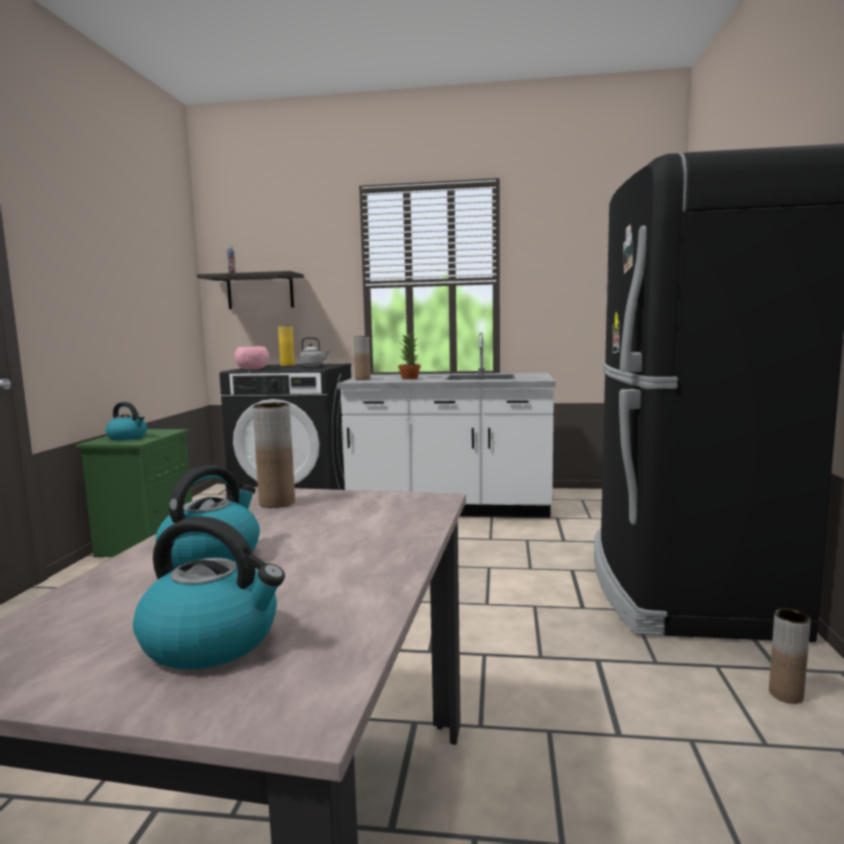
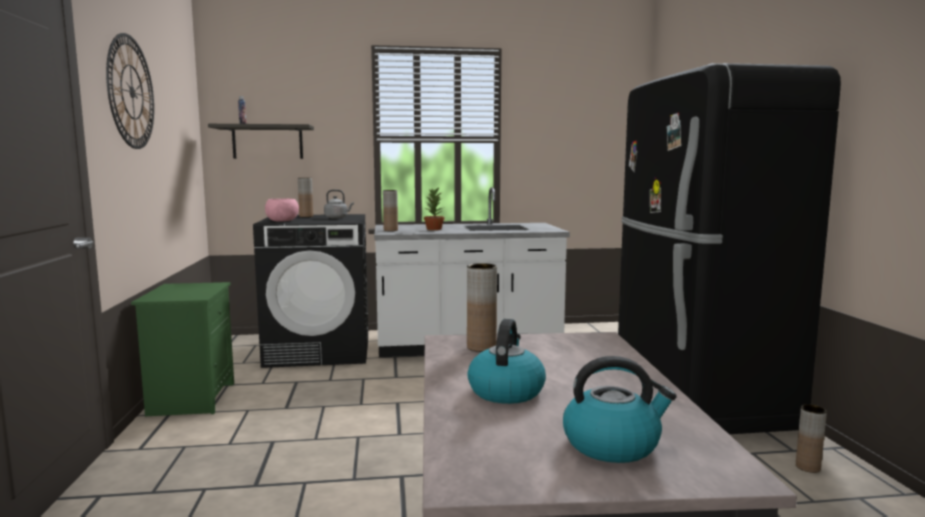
camera: 15 degrees left, 0 degrees up
kettle [106,402,147,440] -> none
yellow vase [278,326,295,366] -> brown vase [298,178,313,217]
none -> wall clock [106,33,154,149]

